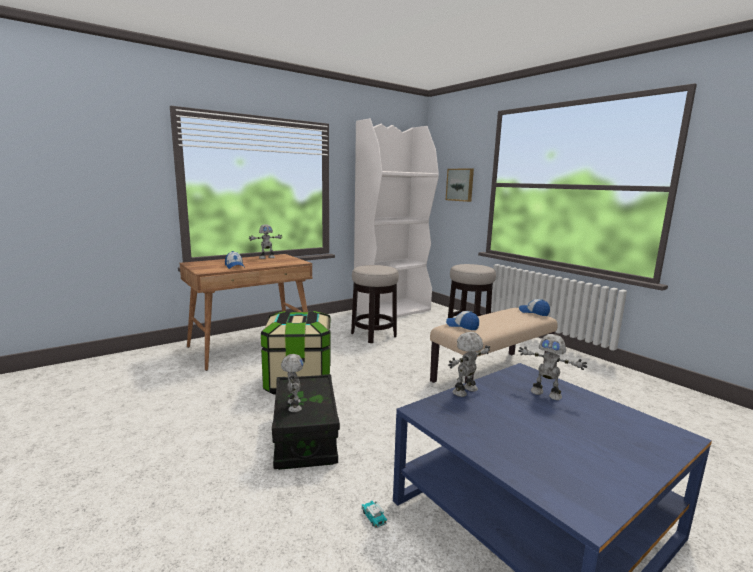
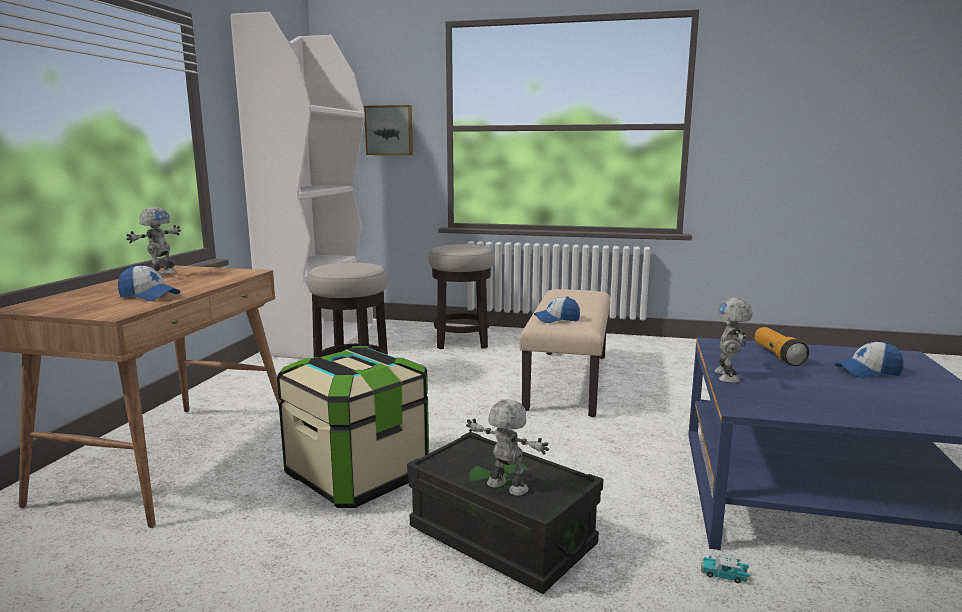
camera: 40 degrees left, 0 degrees up
toy robot [518,334,587,400] -> flashlight [755,327,809,366]
cap [519,299,550,316] -> cap moved to [835,341,904,378]

